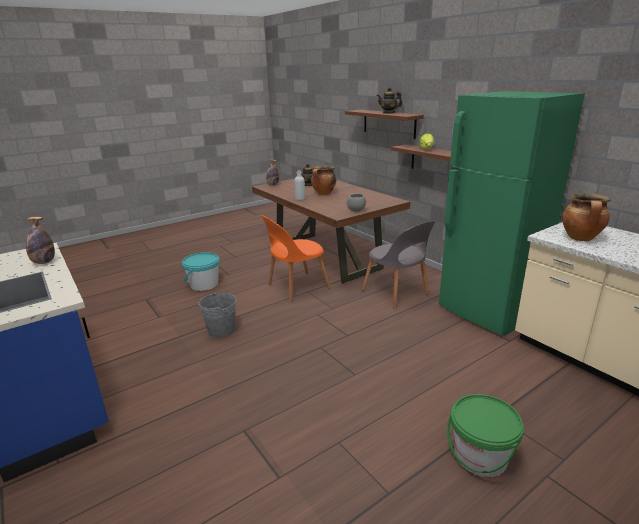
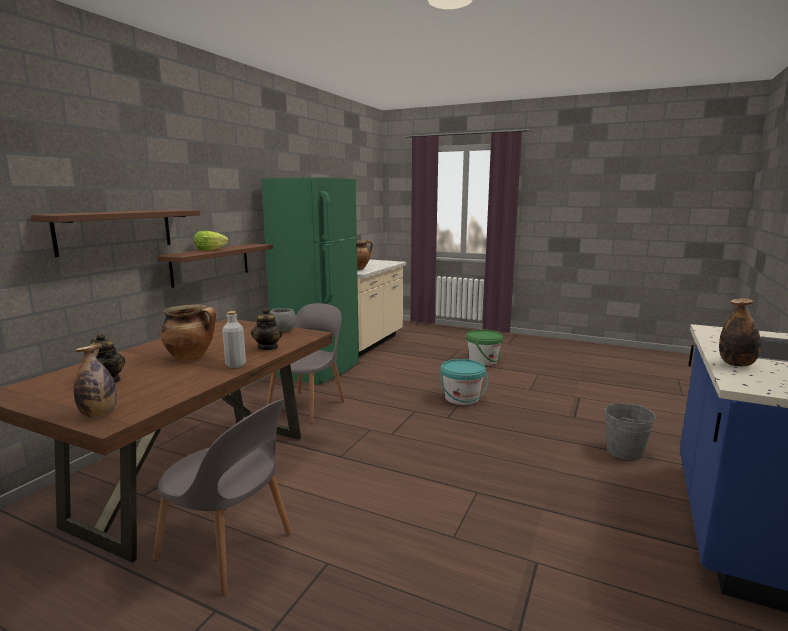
camera: 120 degrees left, 10 degrees down
turquoise bucket [182,252,220,291] -> turquoise bucket moved to [440,359,488,405]
grey bucket [198,292,236,338] -> grey bucket moved to [604,403,656,460]
orange chair [261,215,330,302] -> none
teapot [377,87,403,114] -> teapot moved to [251,308,283,350]
none -> grey chair [153,399,292,596]

